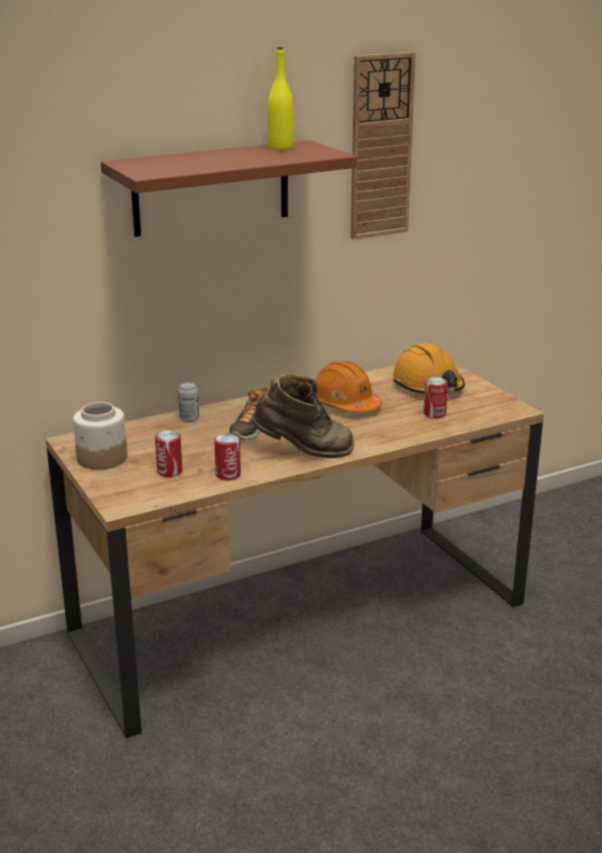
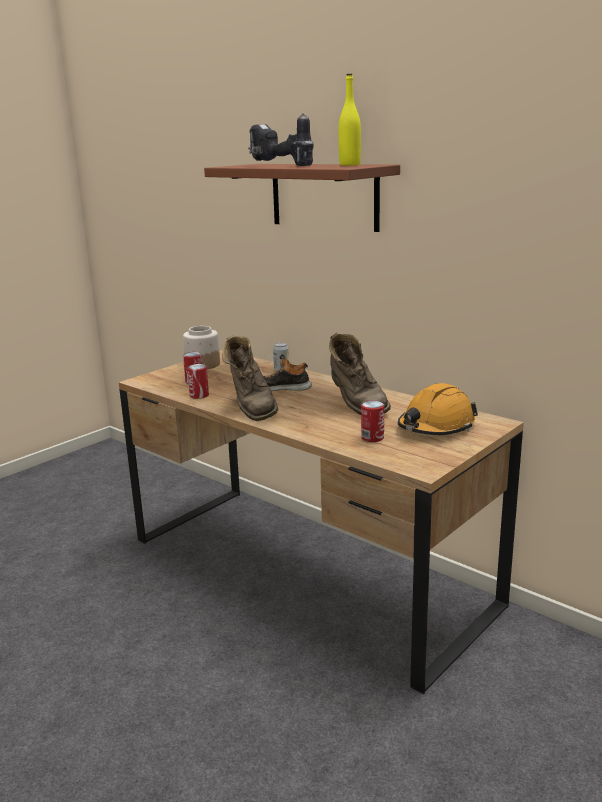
camera: 70 degrees right, 5 degrees down
orange hard hat [316,361,382,413] -> brown boot [329,333,391,415]
wall clock [351,52,416,240] -> none
none -> power drill [248,113,313,166]

